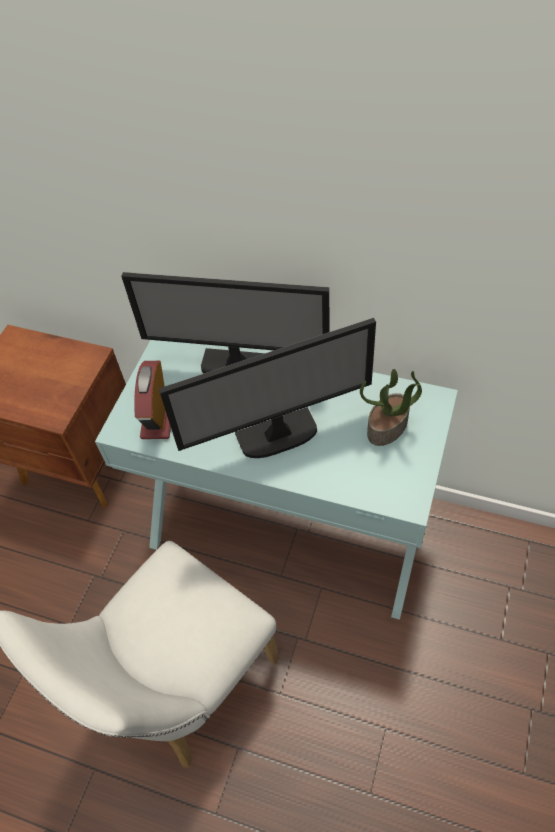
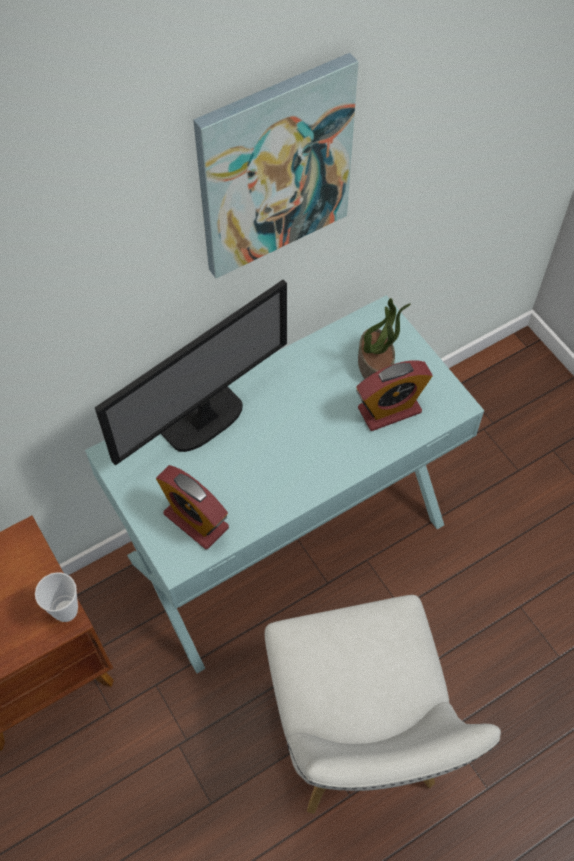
camera: 55 degrees left, 5 degrees up
monitor [159,318,376,458] -> none
none -> cup [35,572,78,622]
none -> picture [193,53,358,278]
none -> alarm clock [356,360,433,431]

